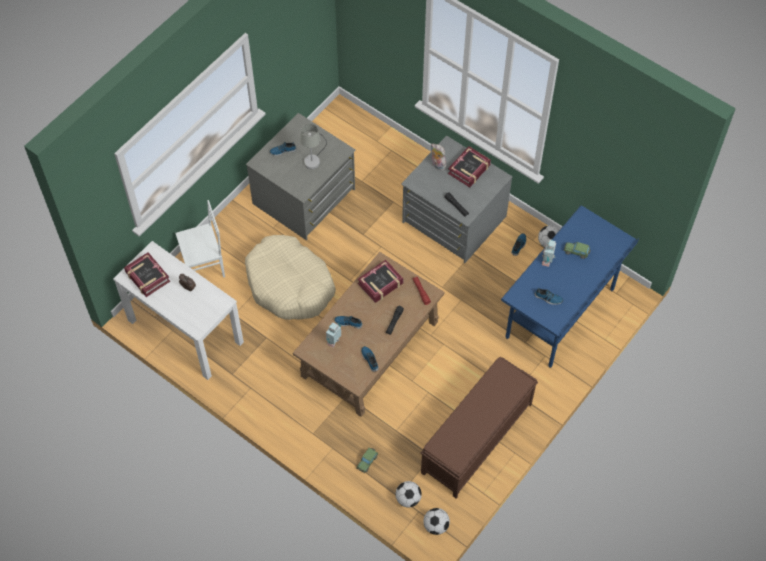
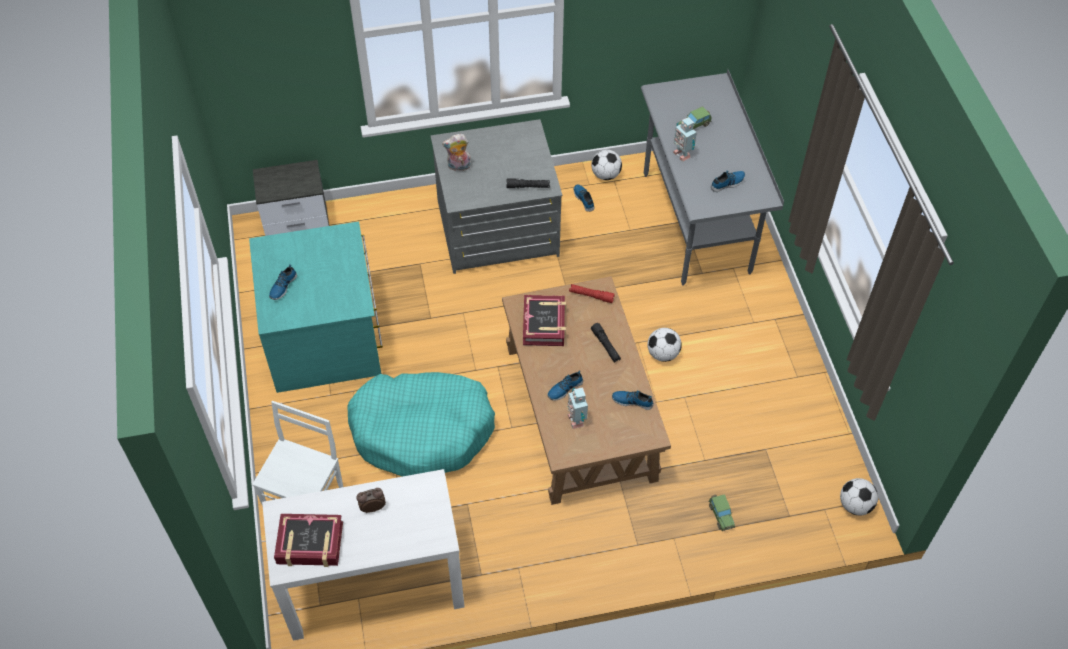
camera: 50 degrees left, 5 degrees down
beige dog bed [245,235,336,320] -> turquoise dog bed [347,372,495,477]
grey dresser [246,113,356,240] -> turquoise dresser [249,221,383,393]
grey table lamp [300,124,327,169] -> none
football [396,481,422,507] -> football moved to [647,328,682,362]
brown bench [421,357,538,499] -> none
book [448,146,491,188] -> none
blue desk [501,206,639,368] -> grey desk [641,69,784,285]
none -> nightstand [253,160,329,236]

